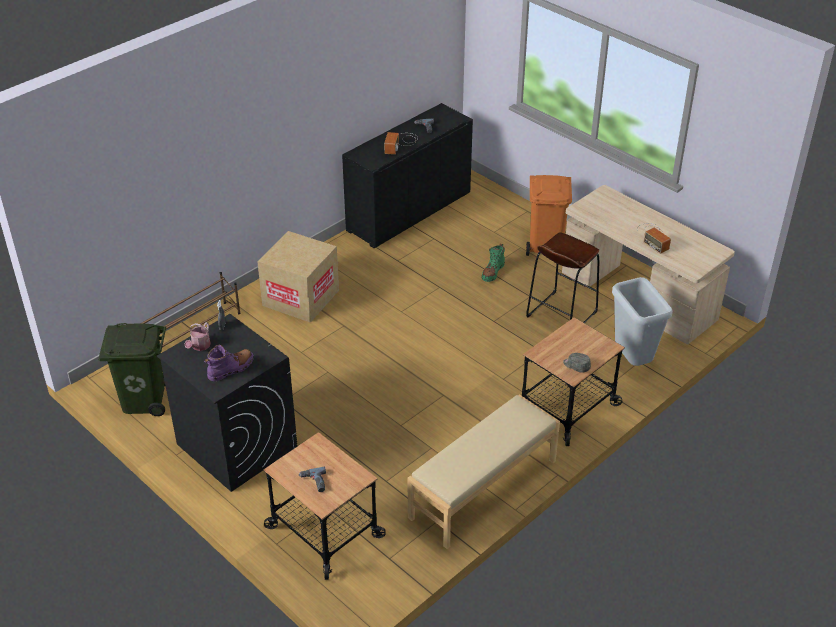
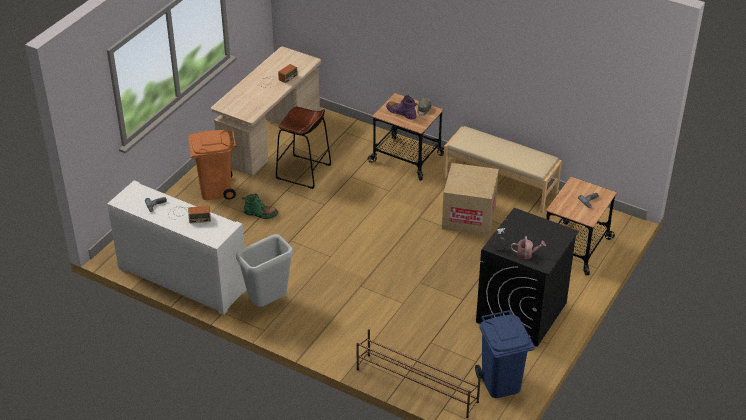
camera: 105 degrees left, 0 degrees up
green trash can [98,323,166,416] -> blue trash can [475,310,535,398]
purple boot [204,344,254,381] -> purple boot moved to [386,95,418,120]
cardboard box [257,231,339,323] -> cardboard box moved to [442,163,499,236]
black cabinet [342,103,473,248] -> white cabinet [107,180,247,315]
grey trash can [612,277,673,366] -> grey trash can moved to [236,234,294,307]

